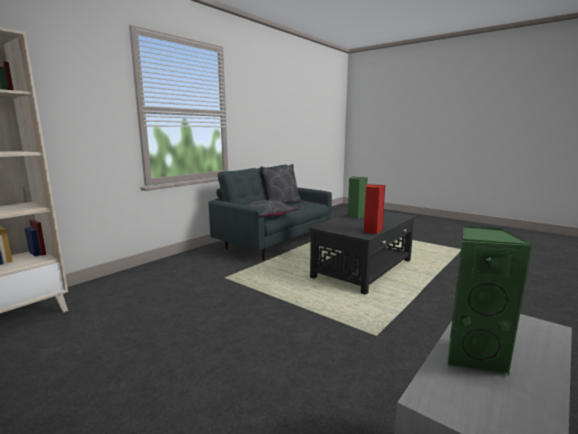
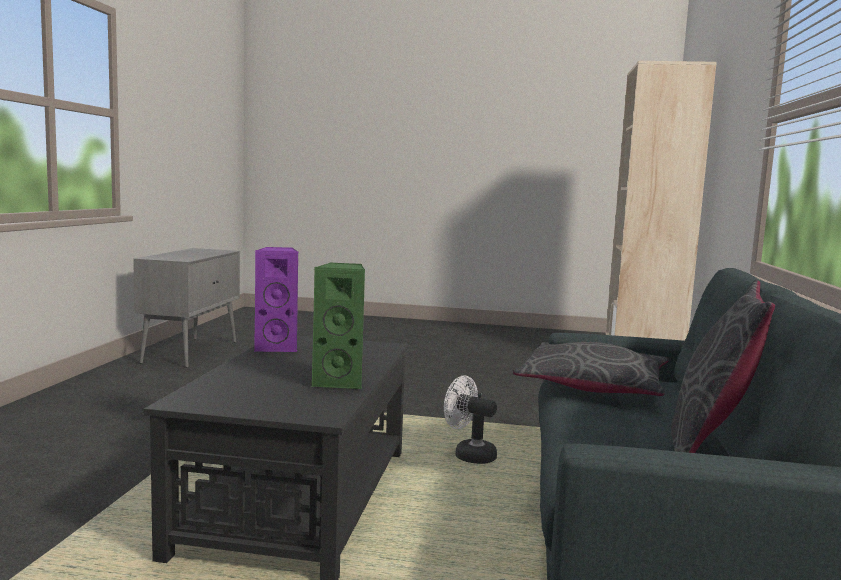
camera: 150 degrees right, 5 degrees down
red speaker [364,184,385,234] -> purple speaker [254,247,298,352]
green speaker [448,226,533,376] -> none
none -> white fan [444,376,497,464]

